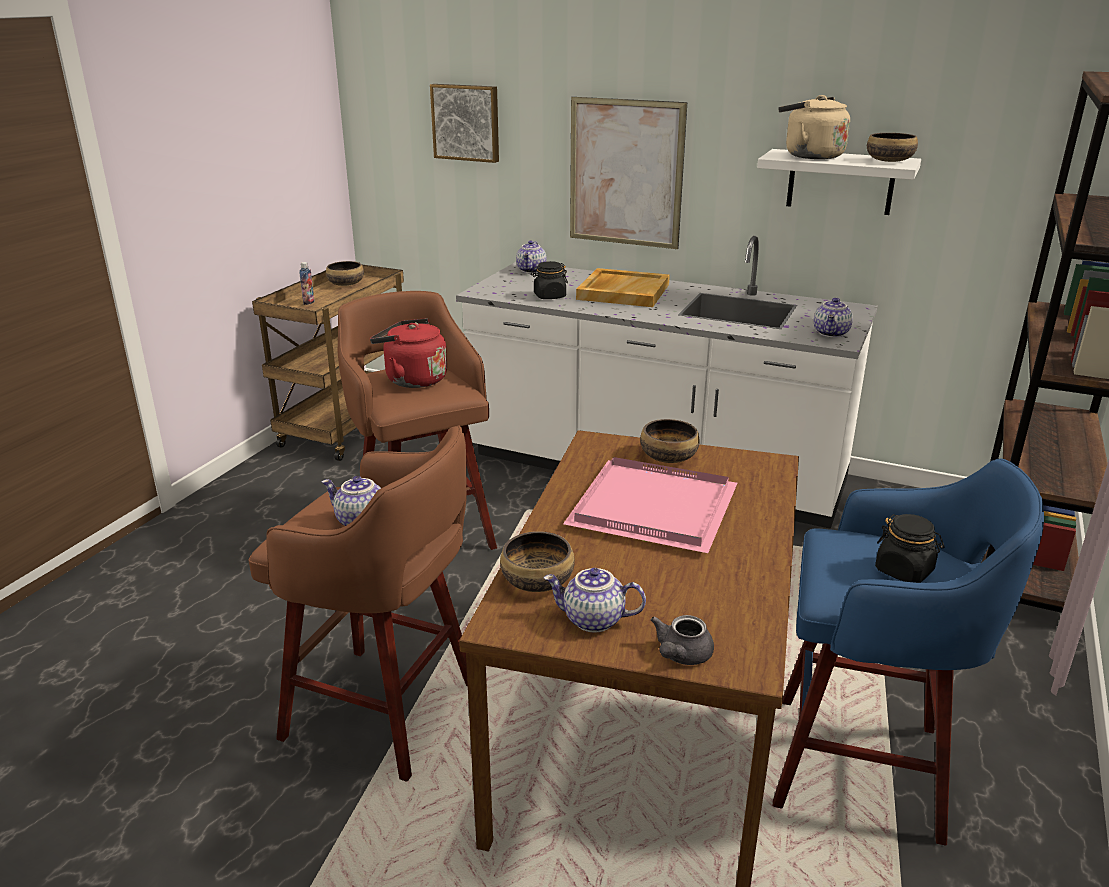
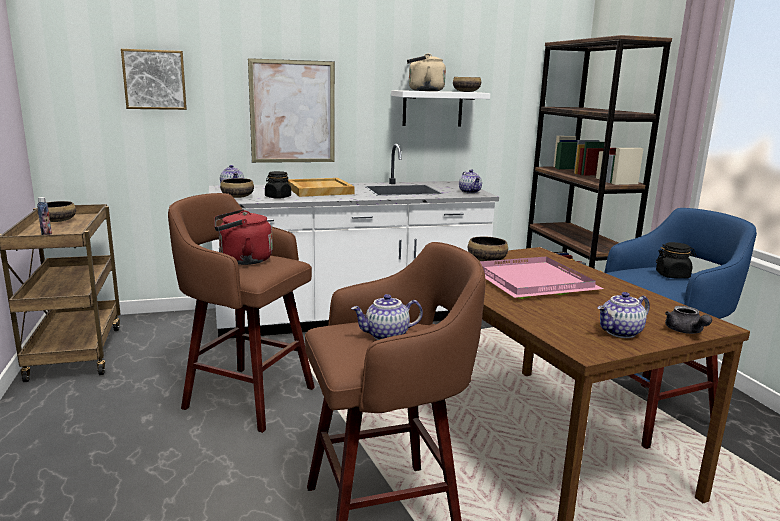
camera: 40 degrees left, 10 degrees down
bowl [500,531,575,592] -> bowl moved to [220,178,254,198]

